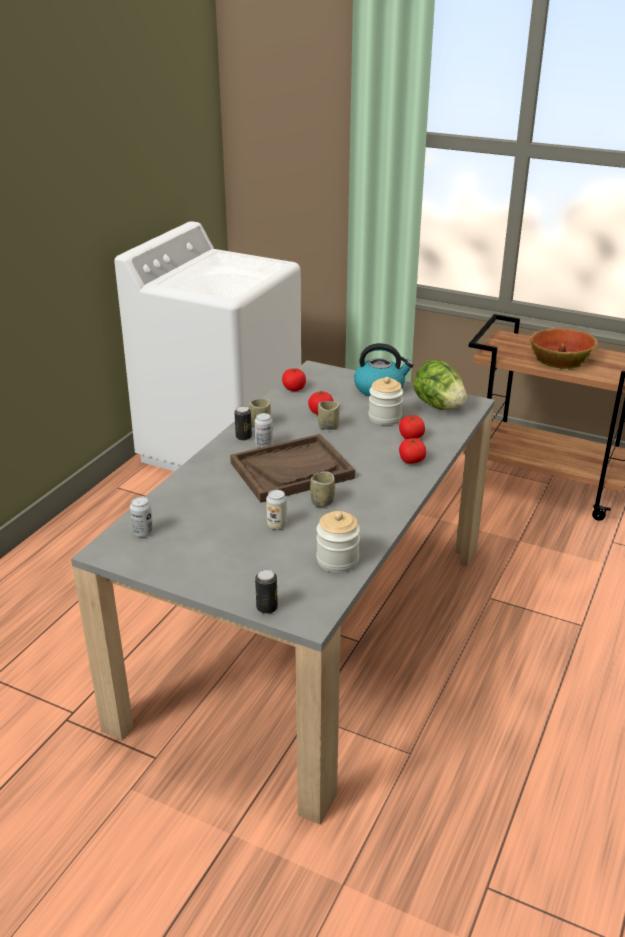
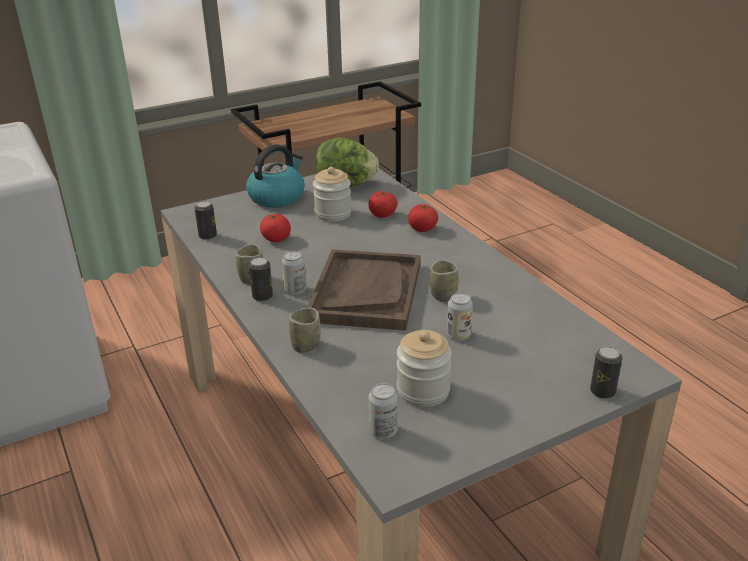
camera: 55 degrees left, 0 degrees up
tomato [282,368,306,391] -> can [194,201,217,240]
jar [316,511,360,573] -> jar moved to [397,330,452,407]
cup [318,401,340,430] -> cup moved to [289,308,321,353]
bowl [530,328,598,369] -> none

